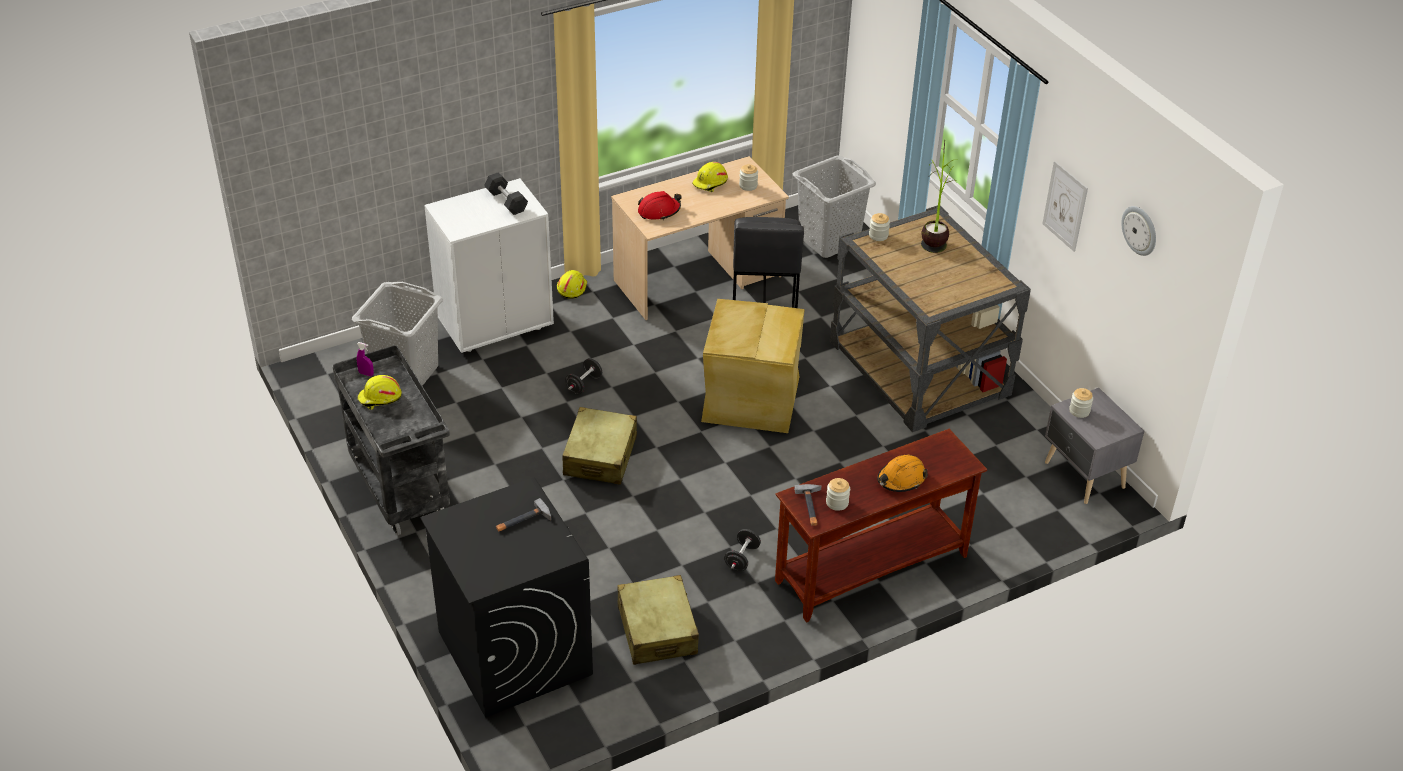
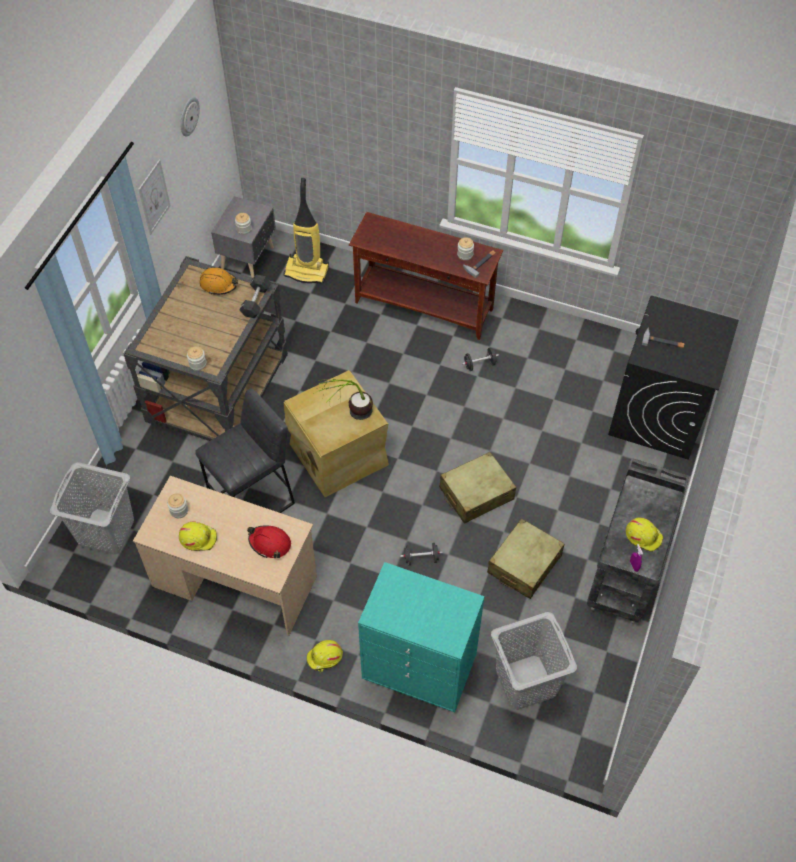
camera: 130 degrees left, 15 degrees up
white cabinet [424,178,554,353] -> turquoise cabinet [358,562,485,712]
black dumbbell [484,172,528,215] -> black dumbbell moved to [240,275,271,318]
beige suitcase [617,575,699,665] -> beige suitcase moved to [487,518,565,599]
orange hard hat [877,455,928,492] -> orange hard hat moved to [200,267,238,295]
potted plant [921,140,958,253] -> potted plant moved to [315,379,373,420]
none -> vacuum cleaner [283,178,329,284]

